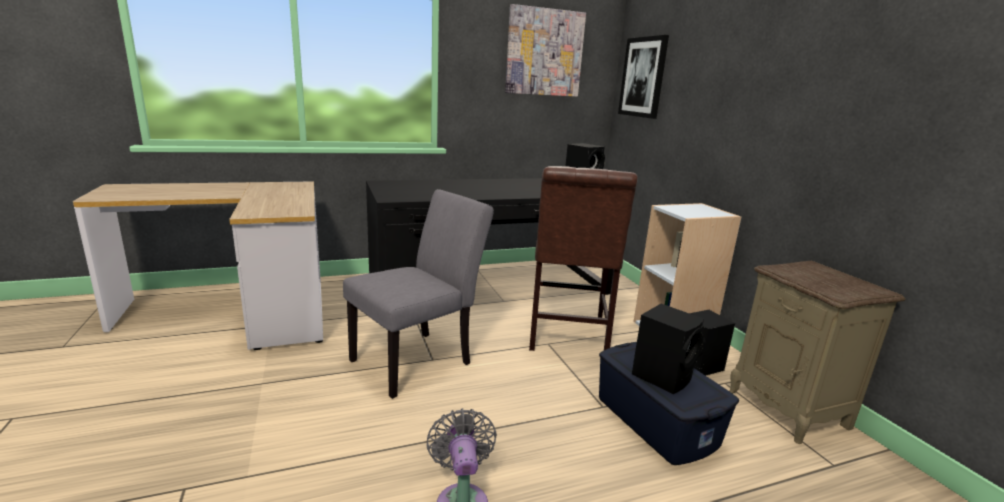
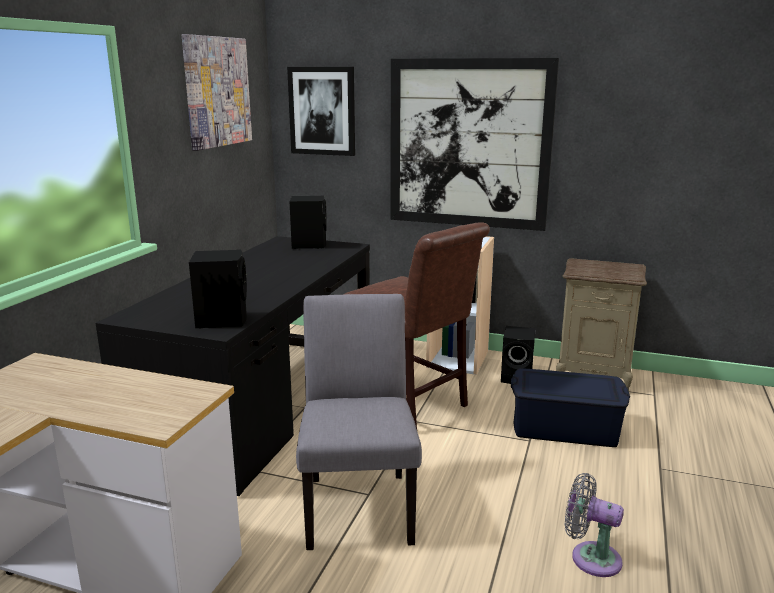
camera: 50 degrees left, 0 degrees up
black speaker [632,304,704,394] -> black speaker moved to [189,249,247,328]
none -> picture [390,58,559,231]

